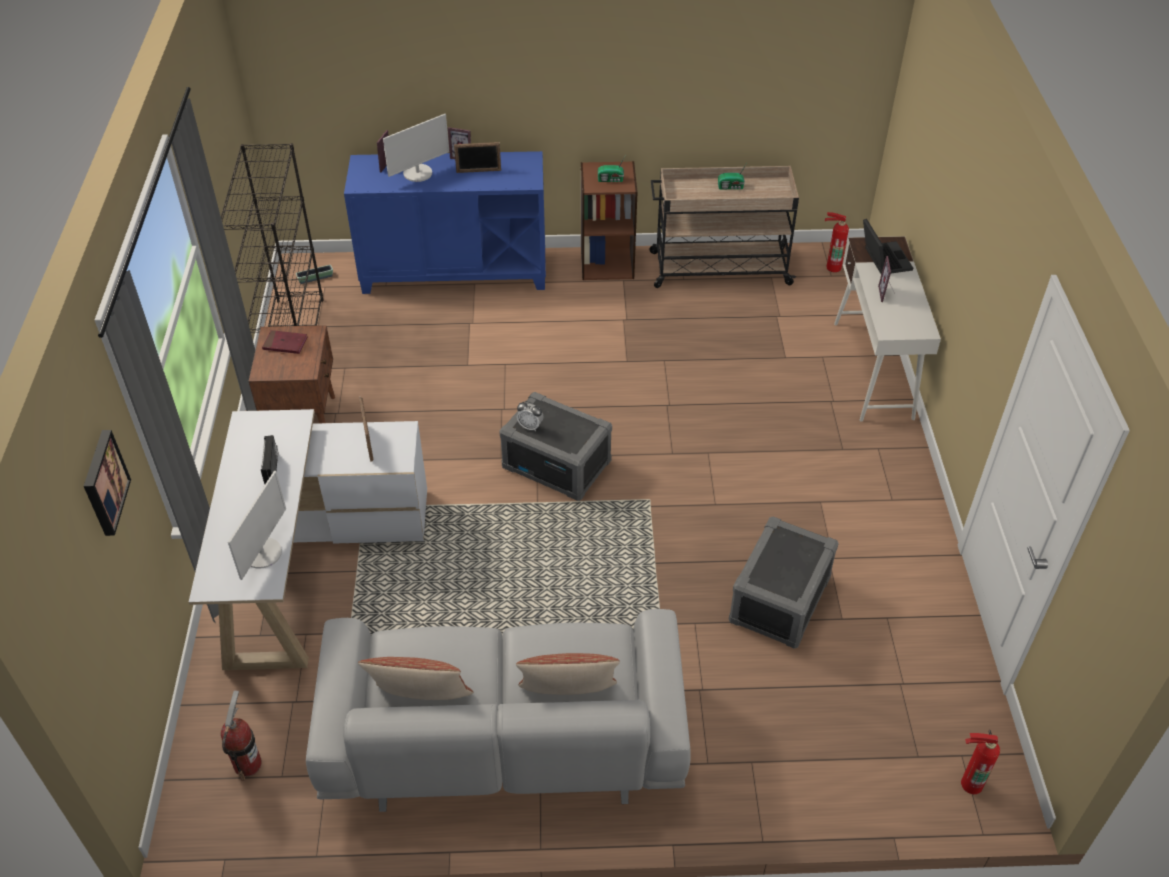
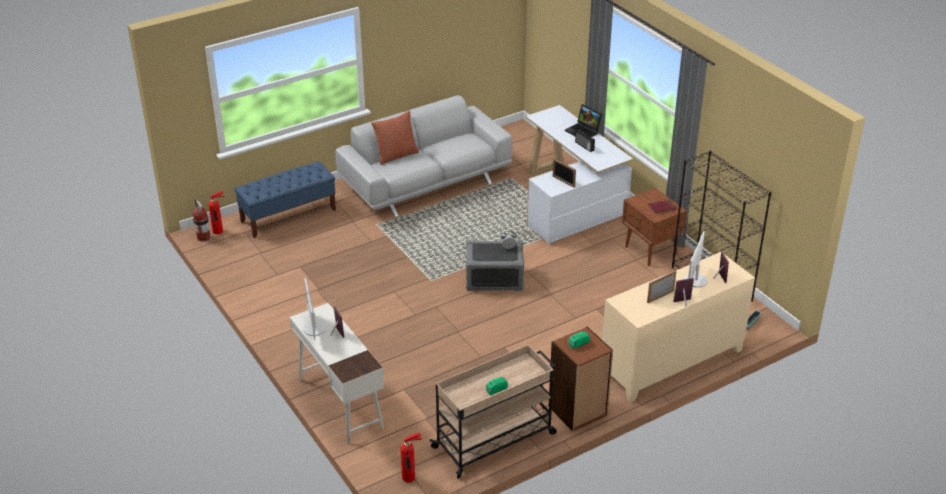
camera: 150 degrees right, 10 degrees down
picture [84,430,131,536] -> none
fire extinguisher [221,690,262,781] -> fire extinguisher moved to [193,198,210,241]
monitor [228,471,286,580] -> monitor moved to [303,278,327,340]
blue cabinet [344,151,546,294] -> beige cabinet [602,252,755,402]
pillow [358,657,473,700] -> none
grey storage box [728,517,839,649] -> none
laptop [863,219,913,274] -> laptop moved to [565,104,602,137]
none -> blue bench [234,161,336,238]

